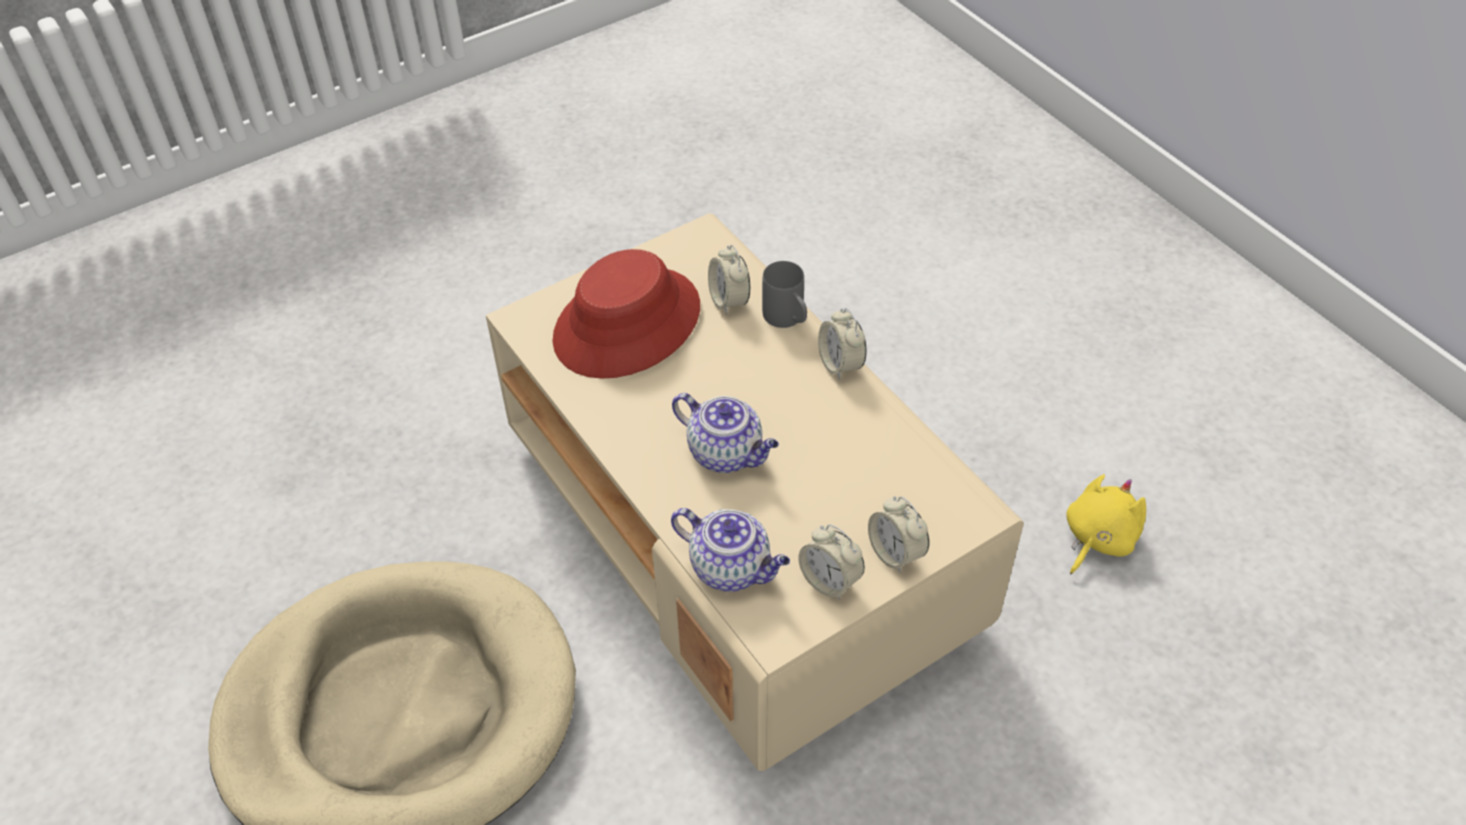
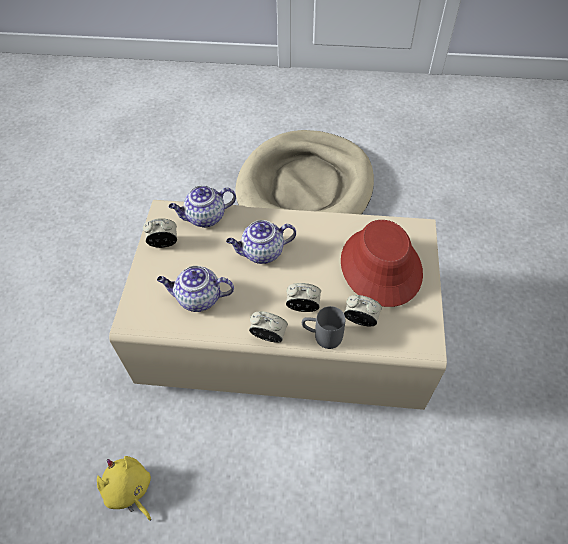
camera: 130 degrees right, 5 degrees up
alarm clock [868,496,929,573] -> alarm clock moved to [286,283,321,312]
yellow plush toy [1066,474,1146,574] -> yellow plush toy turned 150 degrees clockwise [97,456,151,521]
none -> teapot [157,266,234,312]

